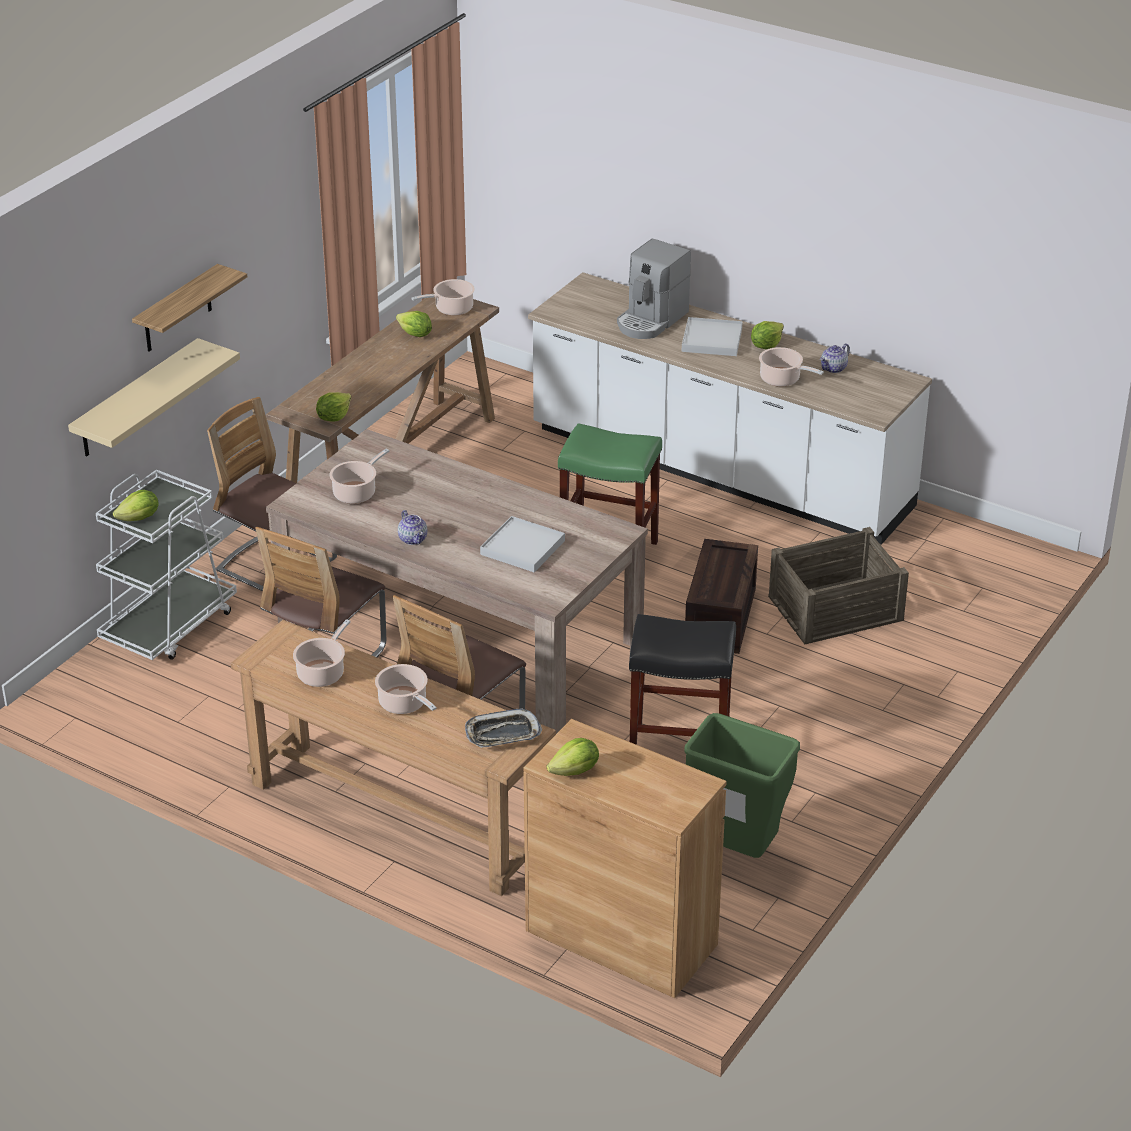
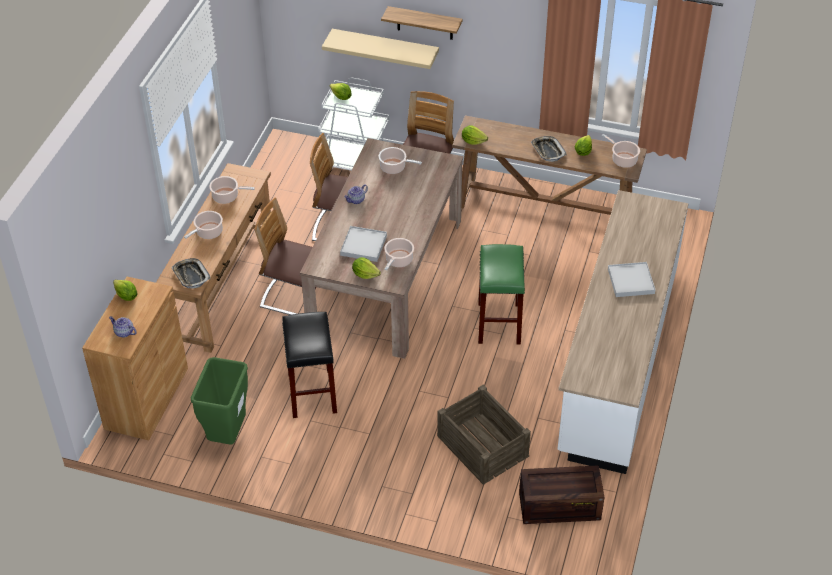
camera: 75 degrees right, 10 degrees up
coffee machine [617,238,691,339] -> none
crate [685,539,758,654] -> crate moved to [519,465,605,524]
lettuce [751,321,784,349] -> lettuce moved to [352,257,381,279]
cooking pot [759,347,824,387] -> cooking pot moved to [384,238,414,270]
teapot [820,343,850,373] -> teapot moved to [109,316,137,338]
none -> tray [531,136,567,162]

